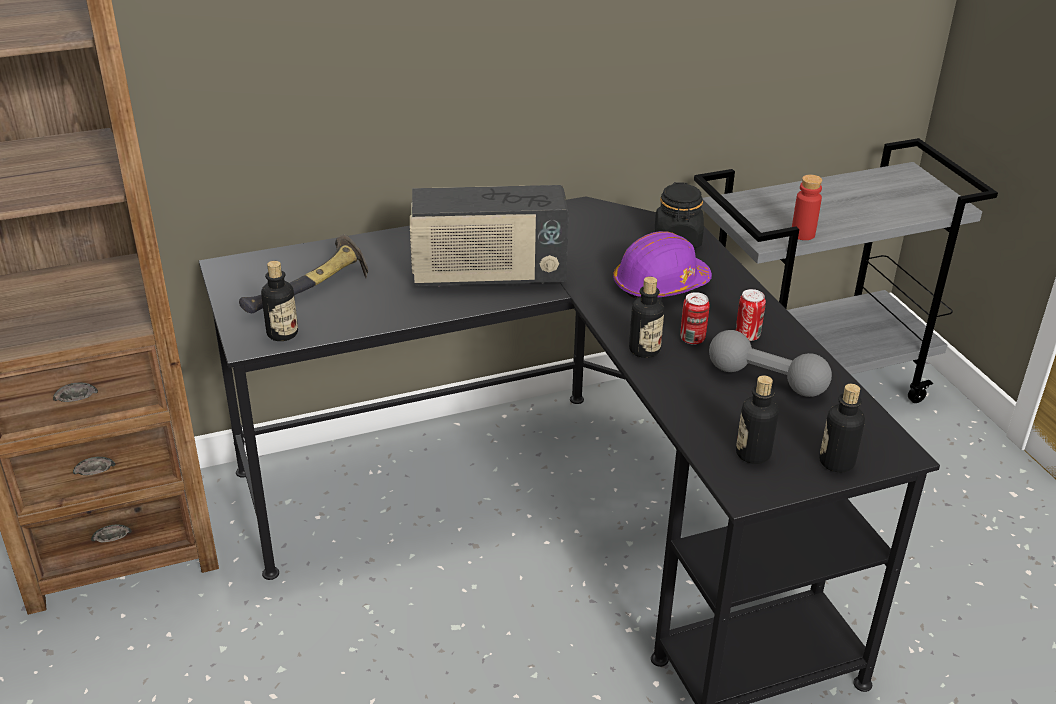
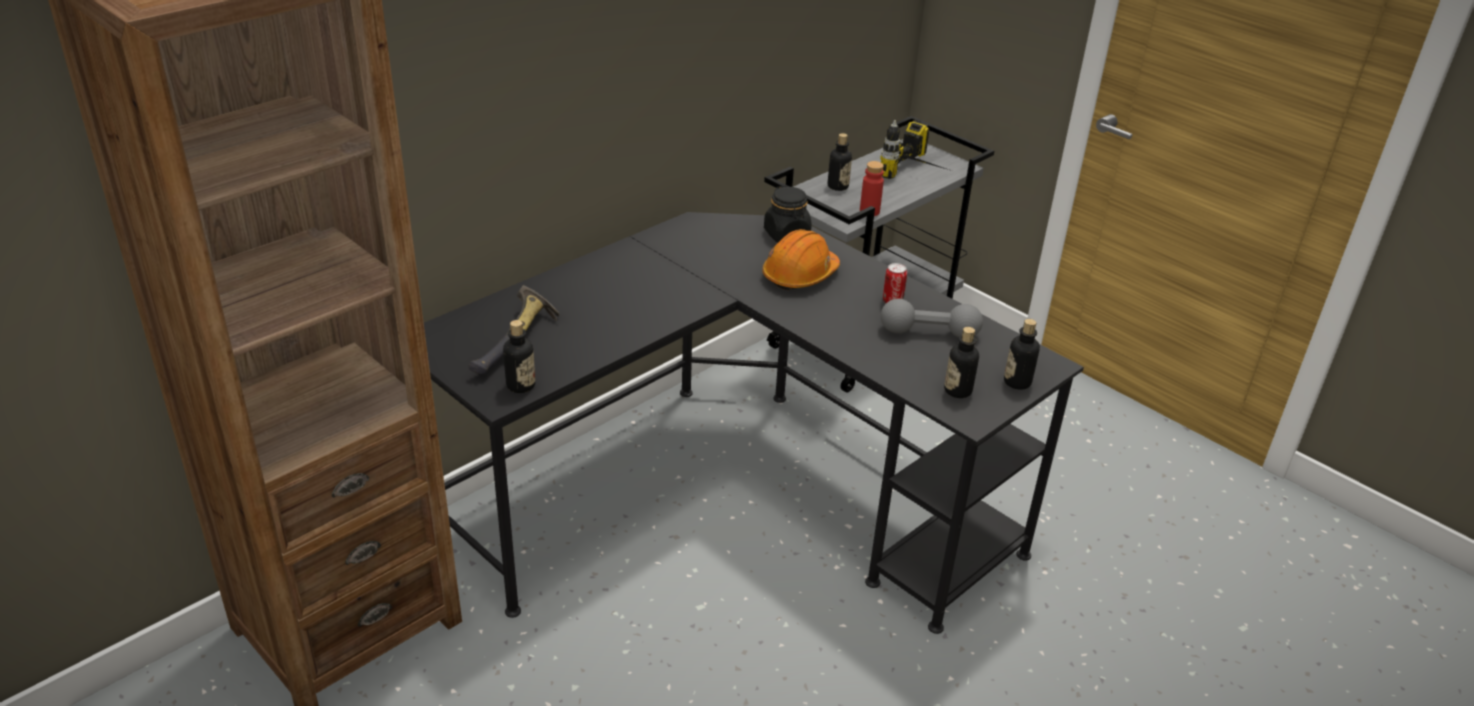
camera: 25 degrees left, 0 degrees up
radio [410,185,569,287] -> none
purple hard hat [613,231,712,299] -> orange hard hat [762,229,840,291]
bottle [629,276,664,358] -> bottle moved to [828,133,852,191]
can [680,292,710,345] -> none
none -> power drill [880,120,952,179]

